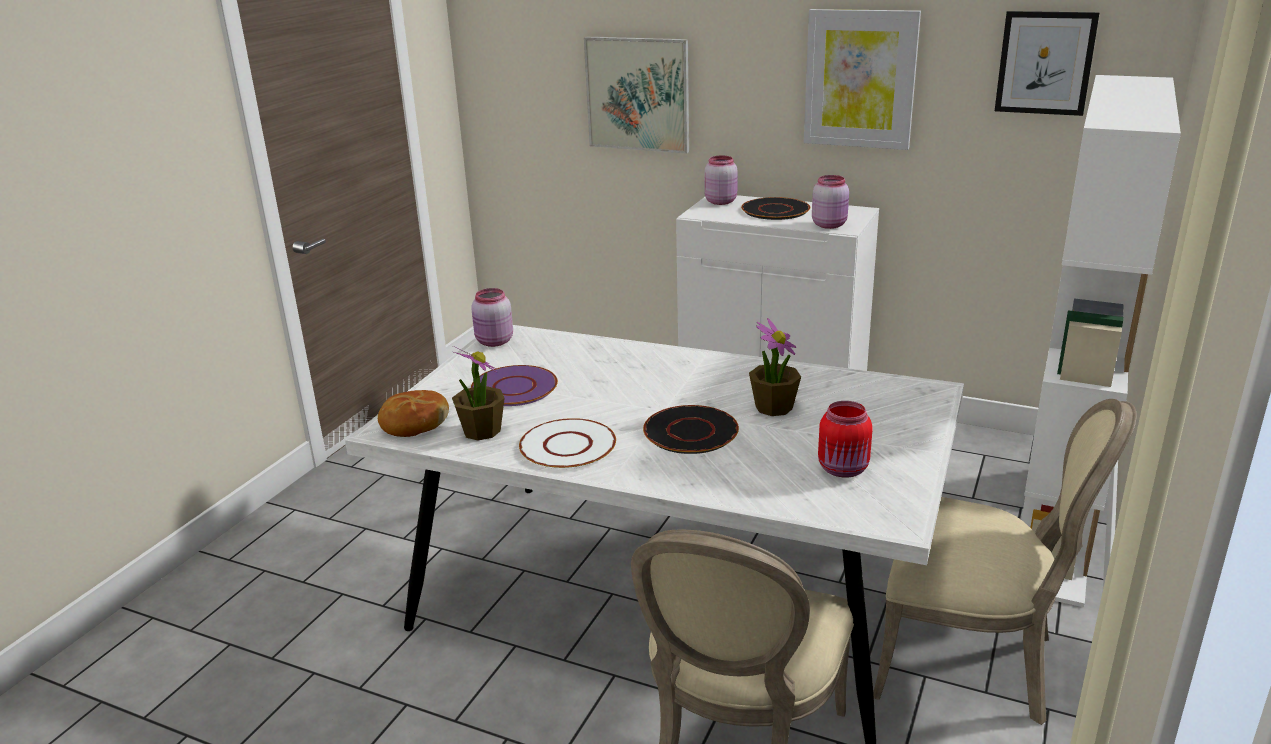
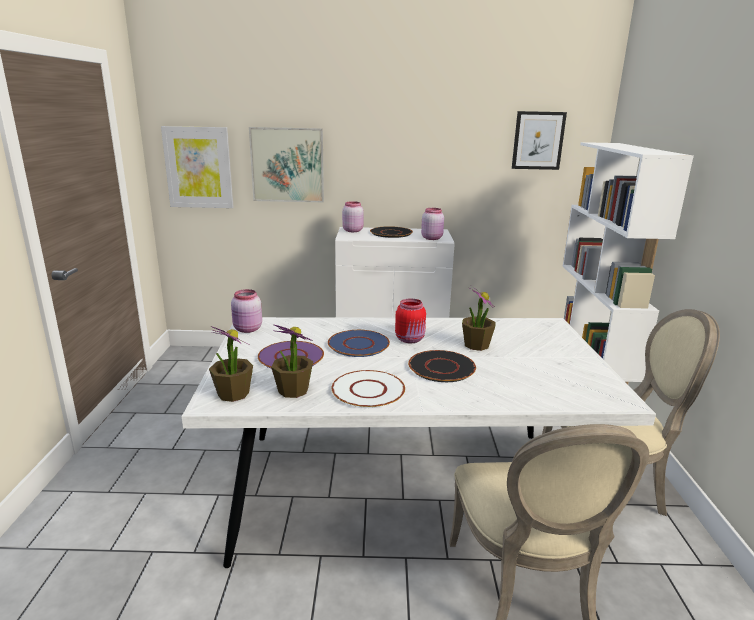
camera: 25 degrees left, 5 degrees down
bread [378,390,449,437] -> potted plant [209,326,253,402]
picture [804,9,921,150] -> picture moved to [161,126,234,208]
red jar [818,401,873,478] -> red jar moved to [395,298,426,343]
none -> blue plate [328,330,390,357]

